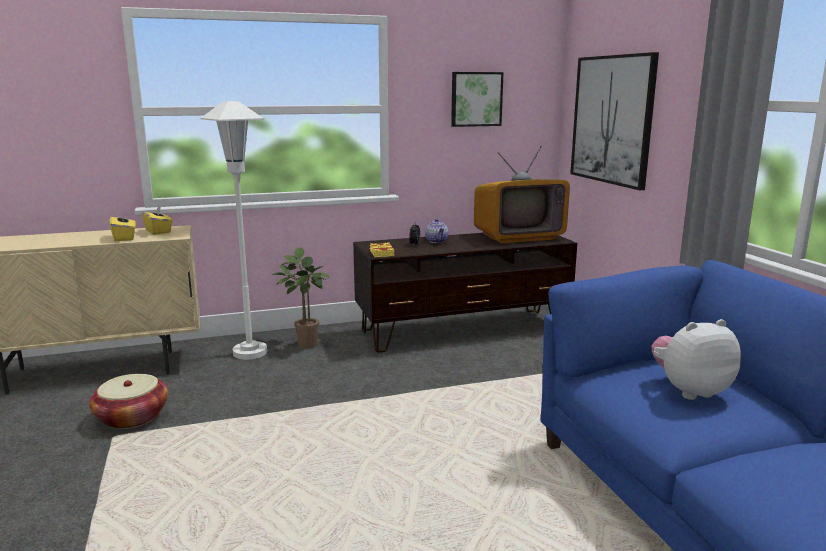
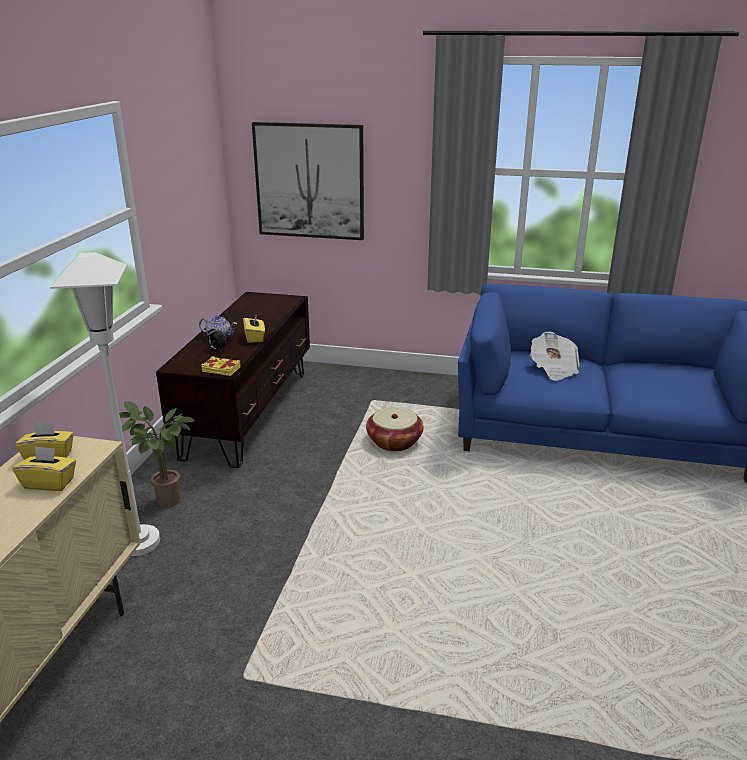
camera: 60 degrees left, 10 degrees up
basket [89,374,168,429] -> basket moved to [366,407,424,451]
picture [451,72,504,127] -> none
television [474,145,570,243] -> none
plush toy [651,319,741,400] -> newspaper [530,332,579,381]
none -> yellow tissue box [243,316,265,343]

